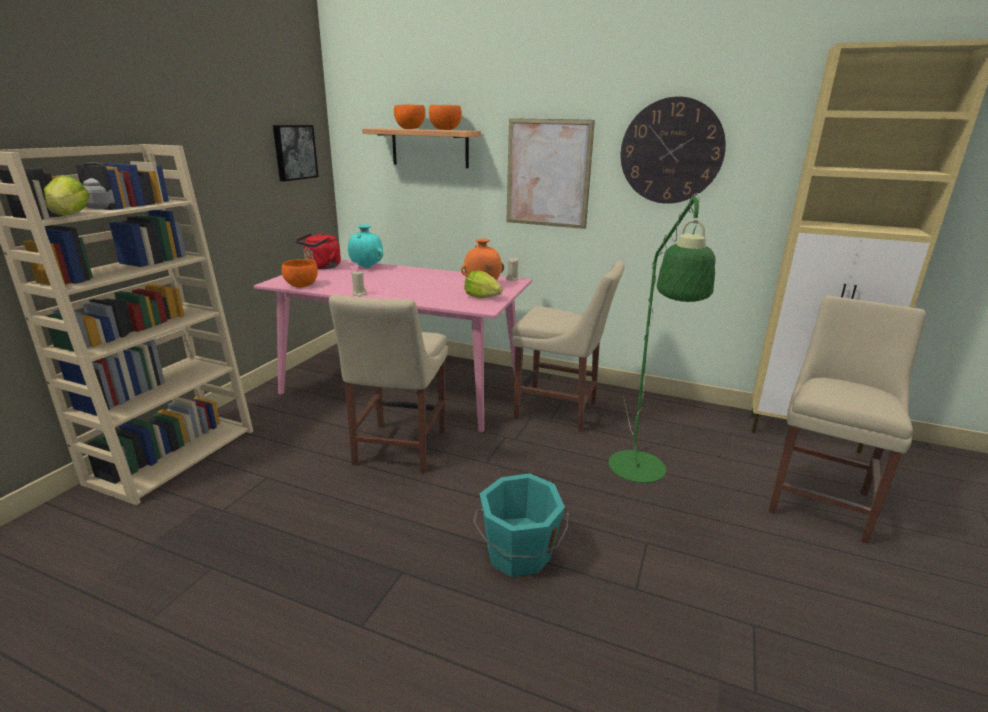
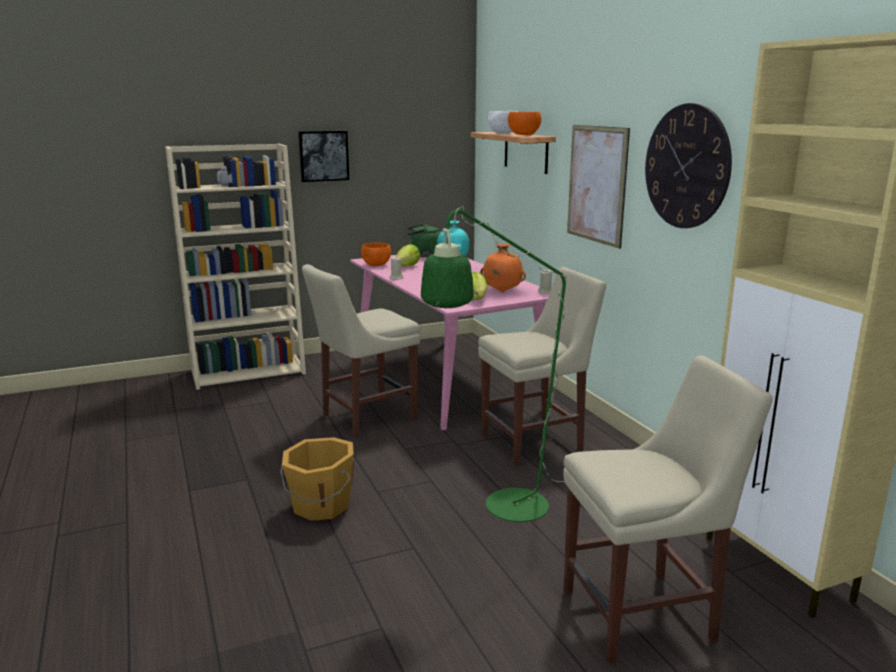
camera: 45 degrees right, 5 degrees down
lettuce [44,176,89,215] -> lettuce moved to [396,244,420,267]
picture [273,125,319,181] -> picture moved to [298,131,349,182]
red kettle [295,233,341,269] -> green kettle [407,224,440,257]
orange bowl [394,104,425,129] -> white bowl [488,111,518,134]
turquoise bucket [473,473,569,577] -> orange bucket [280,437,354,521]
beige chair [512,261,625,432] -> beige chair turned 90 degrees counterclockwise [478,267,606,466]

